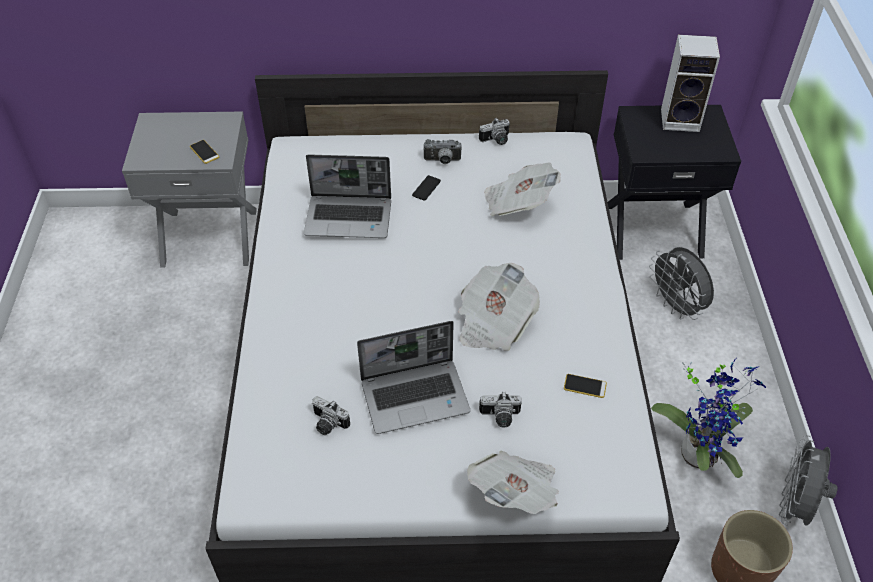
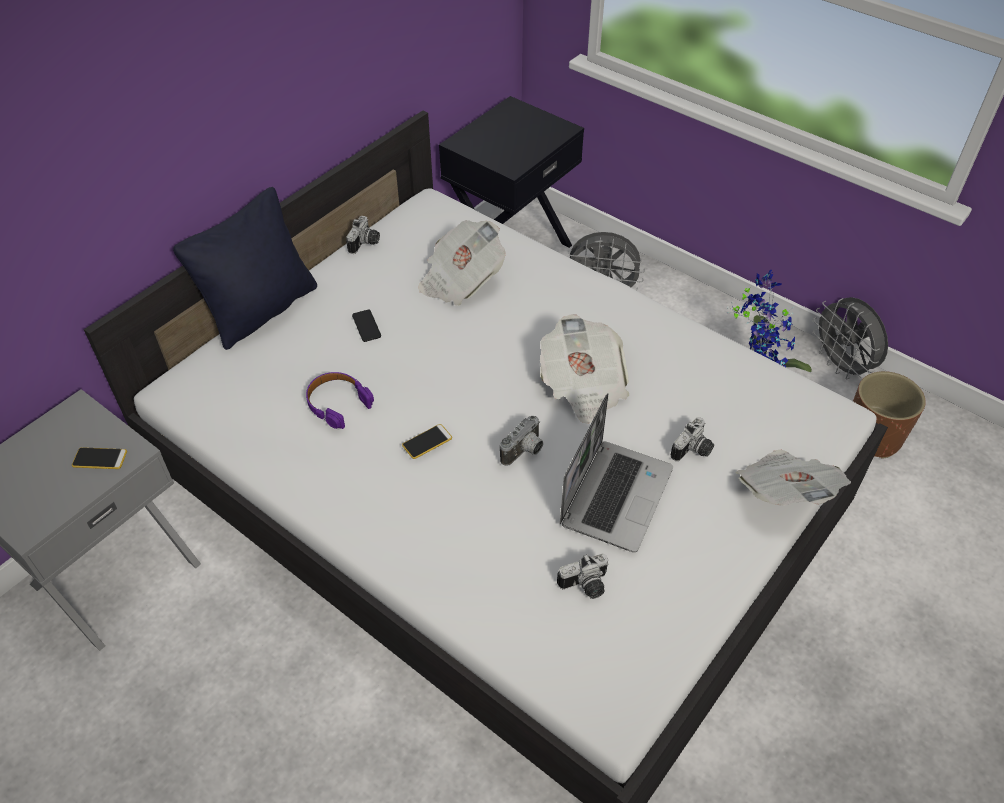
camera: 50 degrees left, 0 degrees up
laptop [304,154,391,238] -> purple headphones [306,372,374,429]
camera [423,139,462,164] -> camera moved to [500,416,543,466]
phone [564,374,607,398] -> phone moved to [402,424,452,459]
speaker [661,35,720,132] -> none
none -> black pillow [173,187,317,350]

